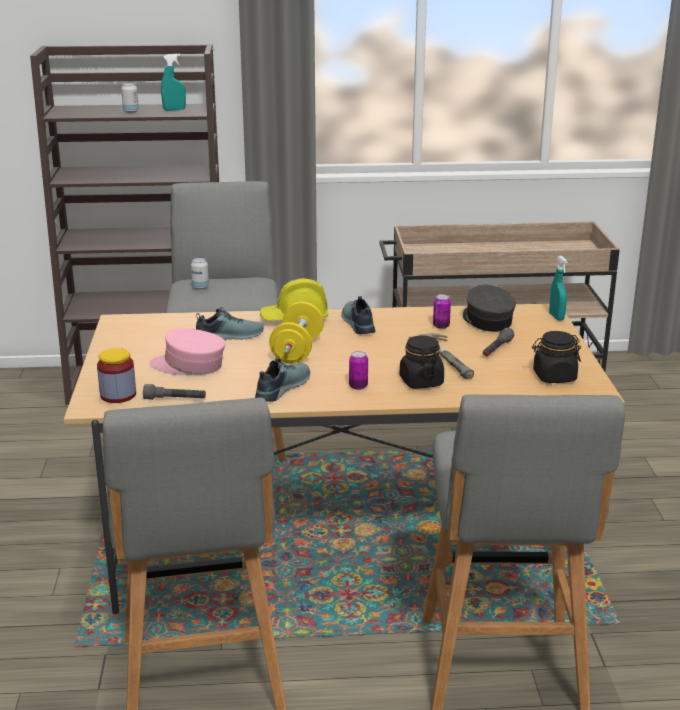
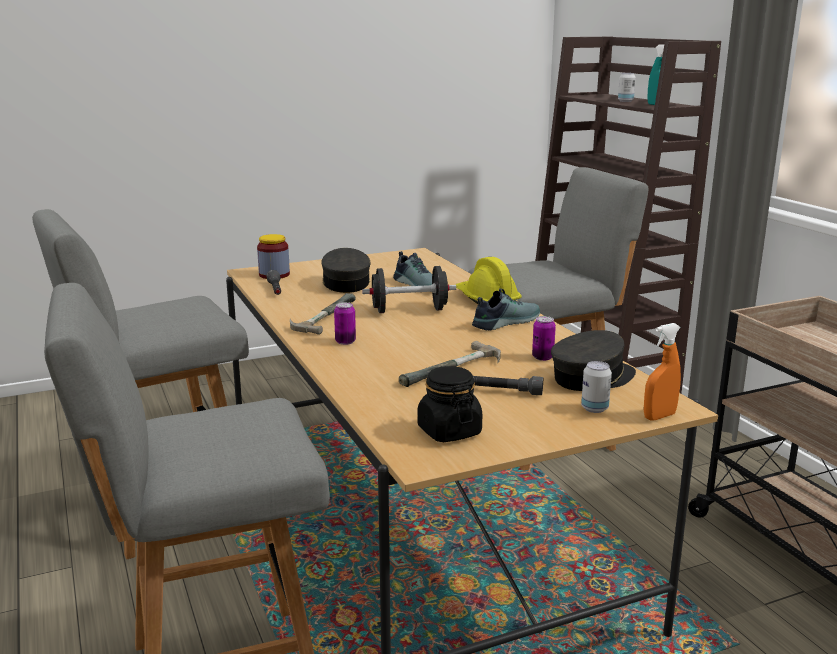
camera: 70 degrees right, 5 degrees down
pink cap [149,328,226,375] -> grey cap [321,248,370,293]
can [191,258,209,290] -> can moved to [581,361,612,413]
shoe [255,358,310,402] -> hammer [290,293,356,335]
yellow dumbbell [269,302,324,364] -> black dumbbell [362,266,456,313]
black jar [400,335,444,389] -> none
turquoise spray bottle [549,256,567,321] -> orange spray bottle [644,323,681,421]

